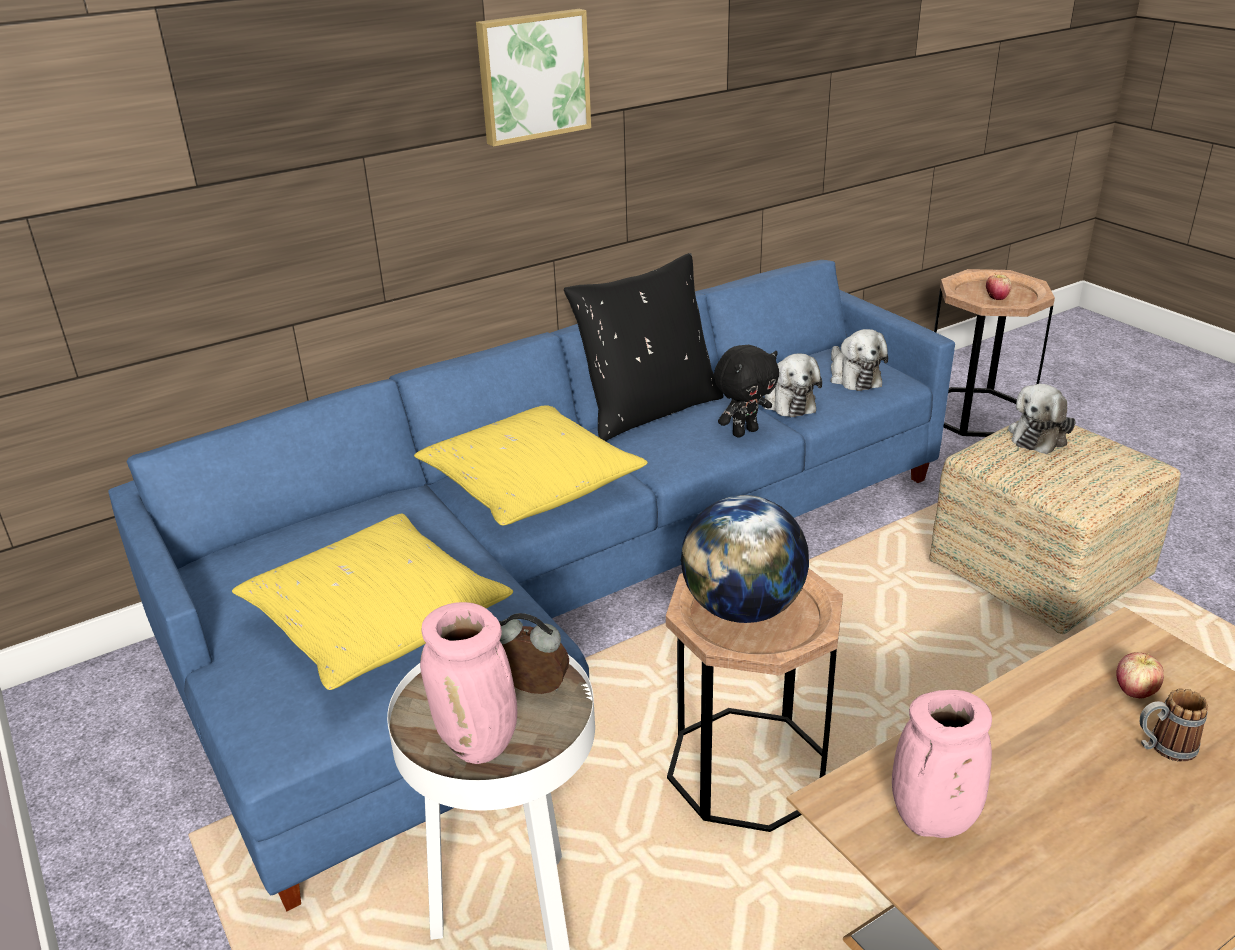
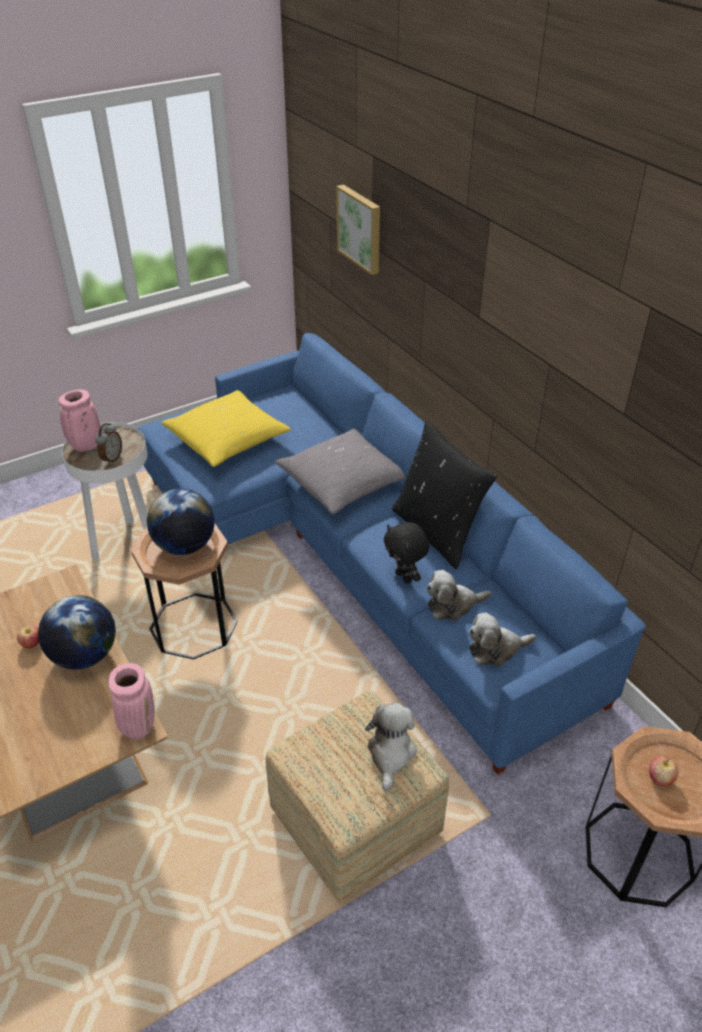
camera: 90 degrees right, 10 degrees up
yellow pillow [414,406,648,526] -> grey pillow [275,428,405,514]
picture [476,9,591,147] -> picture moved to [336,184,380,275]
pink vase [892,690,992,838] -> pink vase moved to [109,663,155,739]
plush toy [1008,384,1076,454] -> plush toy turned 60 degrees clockwise [365,702,417,791]
apple [1116,652,1164,698] -> apple moved to [17,625,39,648]
mug [1140,688,1208,762] -> none
none -> globe [38,595,116,669]

